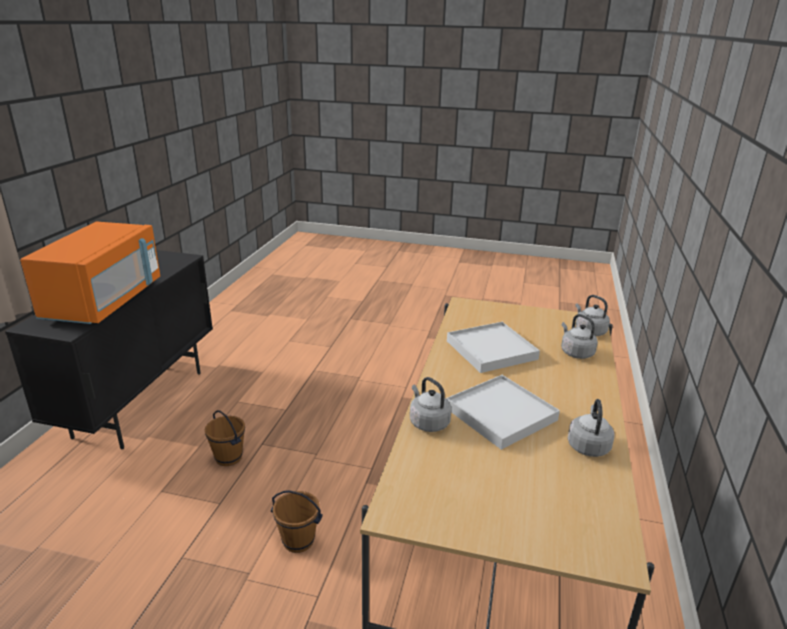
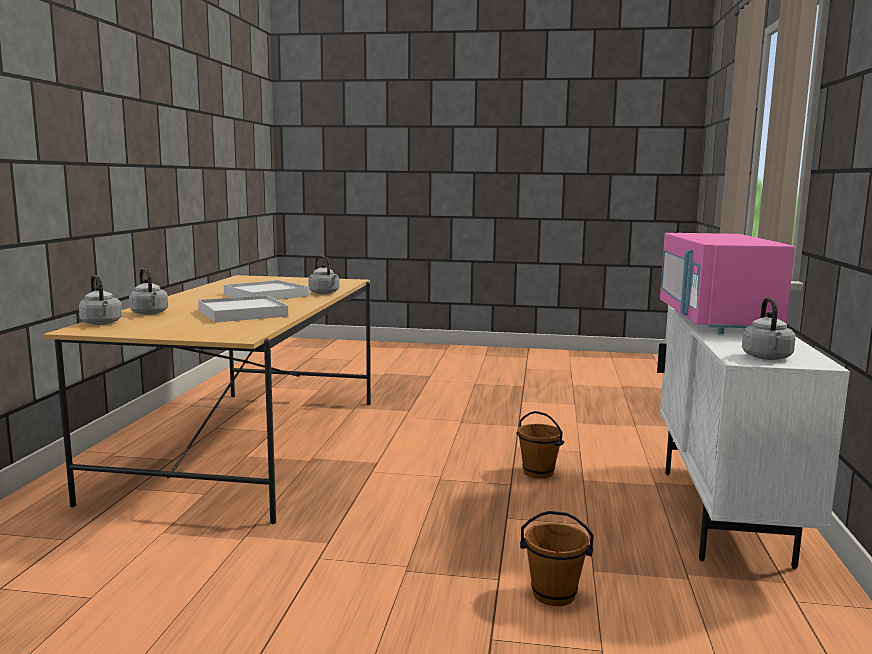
camera: 175 degrees right, 15 degrees down
black cabinet [5,250,213,449] -> white cabinet [657,305,850,569]
orange microwave [20,222,160,324] -> pink microwave [660,233,795,334]
brown bucket [271,490,323,553] -> brown bucket moved to [520,511,594,606]
grey kettle [568,399,615,457] -> grey kettle moved to [742,298,796,360]

